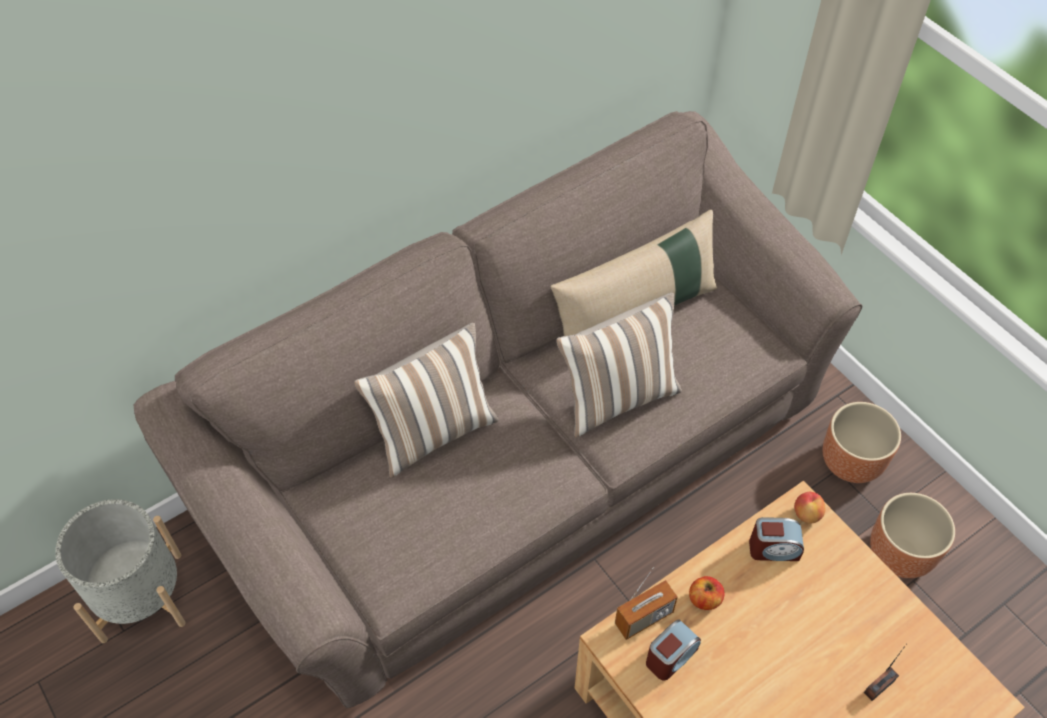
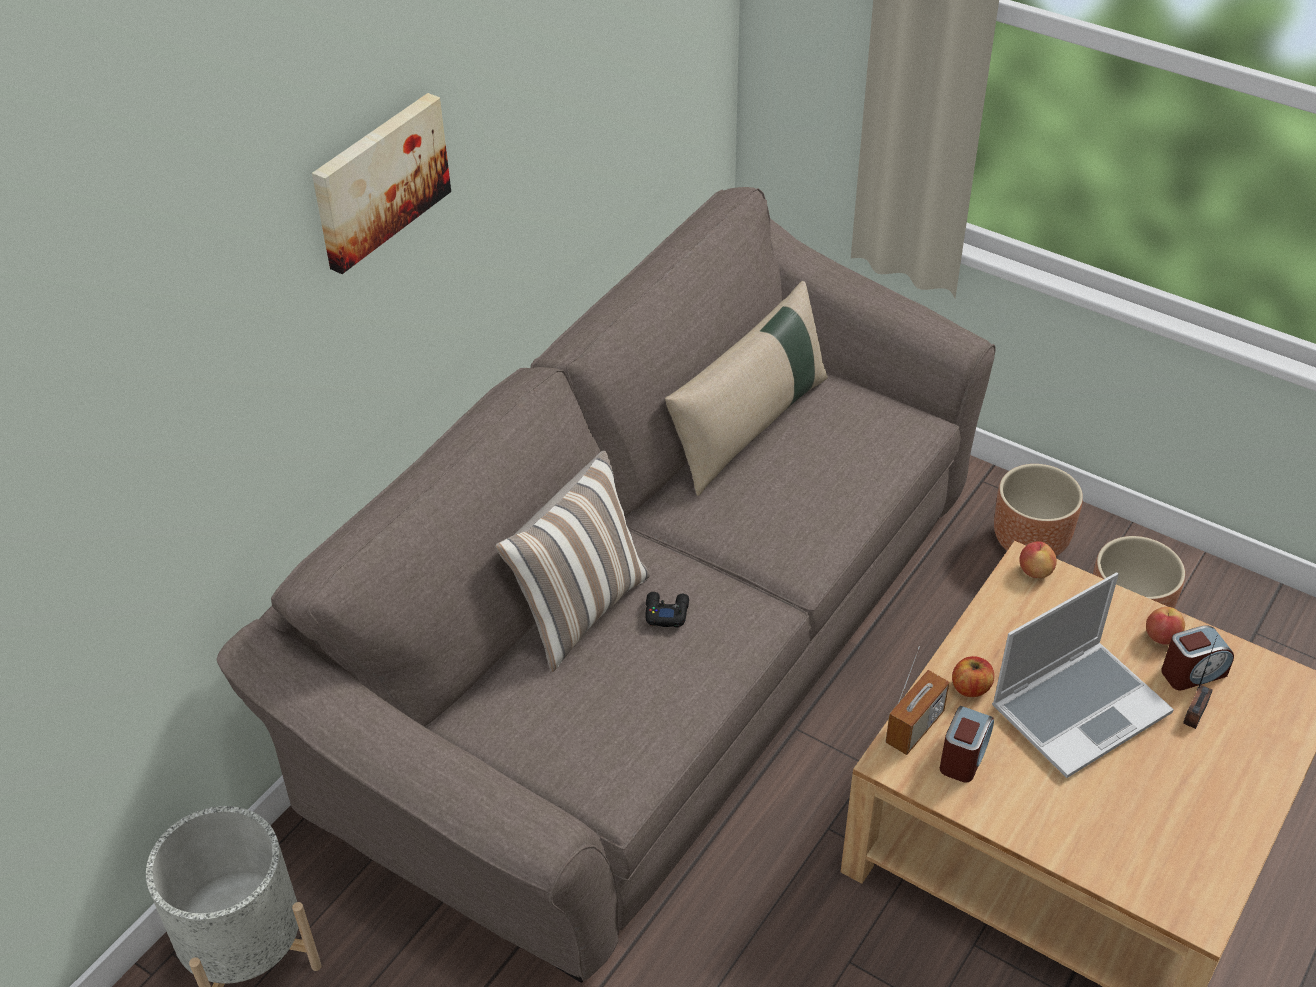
camera: 20 degrees left, 10 degrees down
pillow [556,293,682,438] -> none
alarm clock [749,517,804,561] -> alarm clock moved to [1161,626,1234,690]
none -> picture [312,93,451,274]
none -> black game controller [645,592,689,627]
none -> laptop [992,573,1174,778]
none -> apple [1146,607,1185,644]

